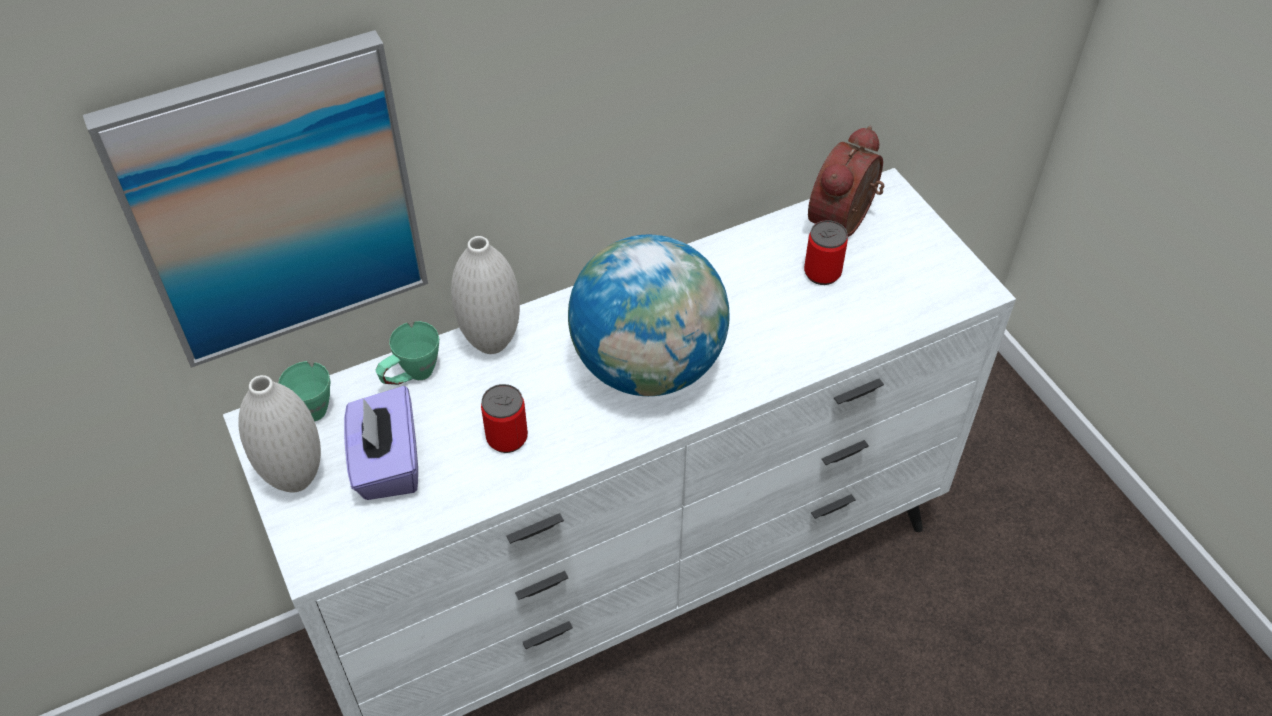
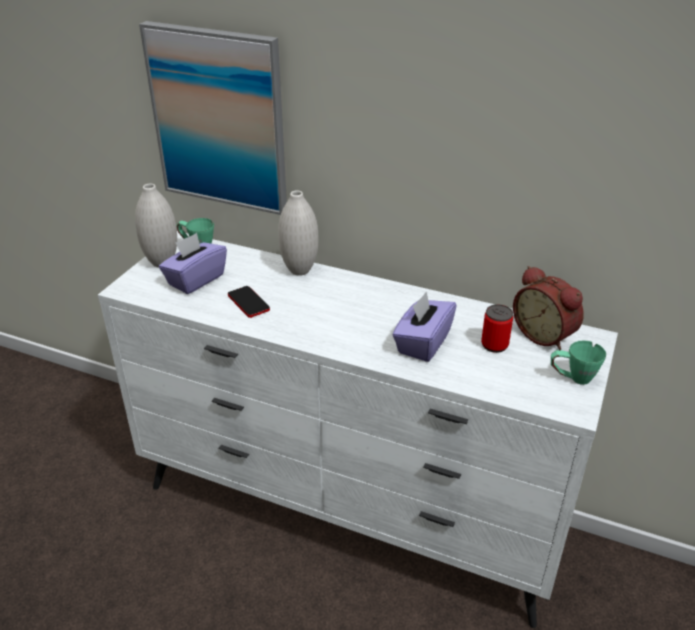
camera: 50 degrees right, 15 degrees down
green mug [376,321,439,385] -> green mug moved to [551,340,606,385]
can [481,384,528,453] -> phone [228,286,270,318]
globe [568,235,729,396] -> none
alarm clock [808,126,884,237] -> alarm clock turned 120 degrees counterclockwise [513,266,584,350]
none -> purple tissue box [393,292,456,362]

